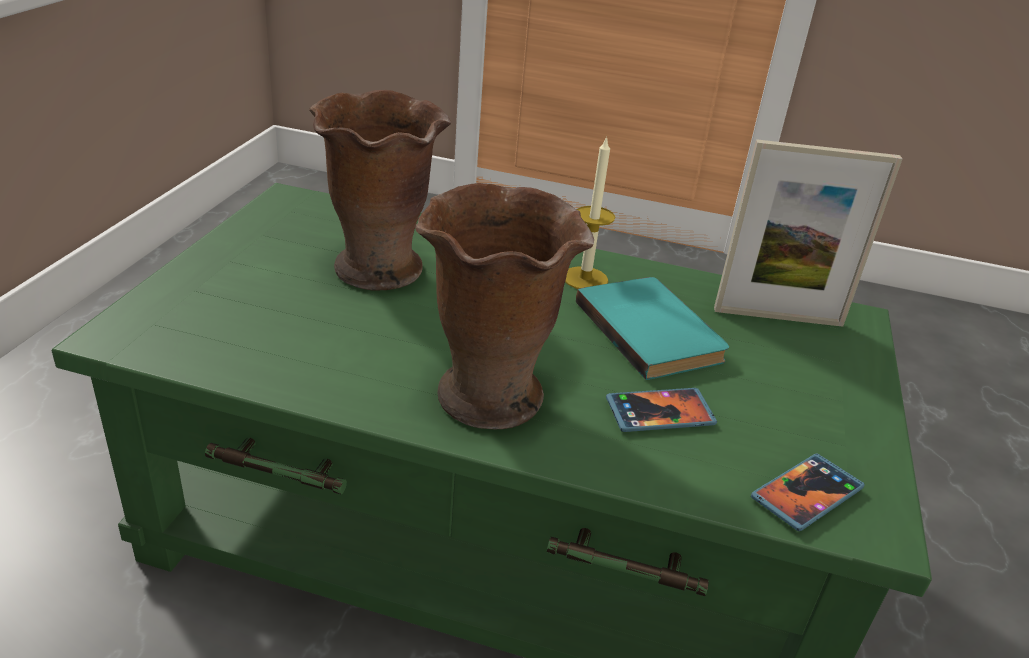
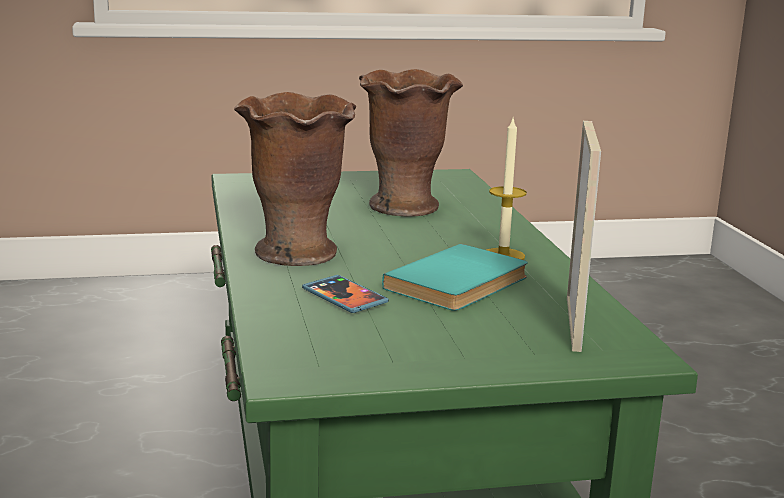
camera: 65 degrees right, 15 degrees down
picture frame [714,139,902,327] -> picture frame turned 150 degrees counterclockwise [567,121,601,352]
phone [751,454,865,531] -> none

